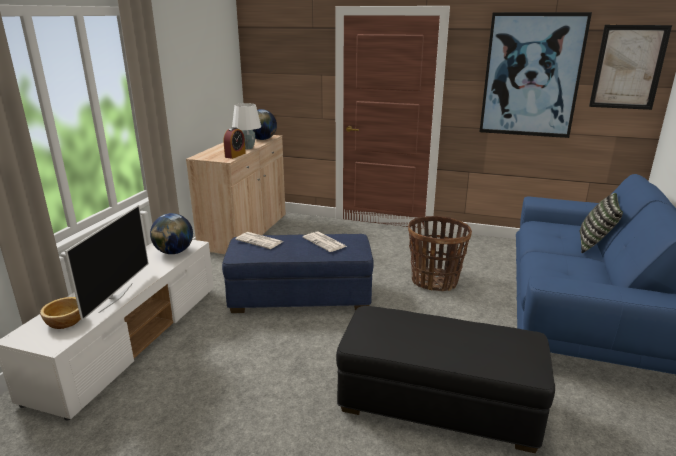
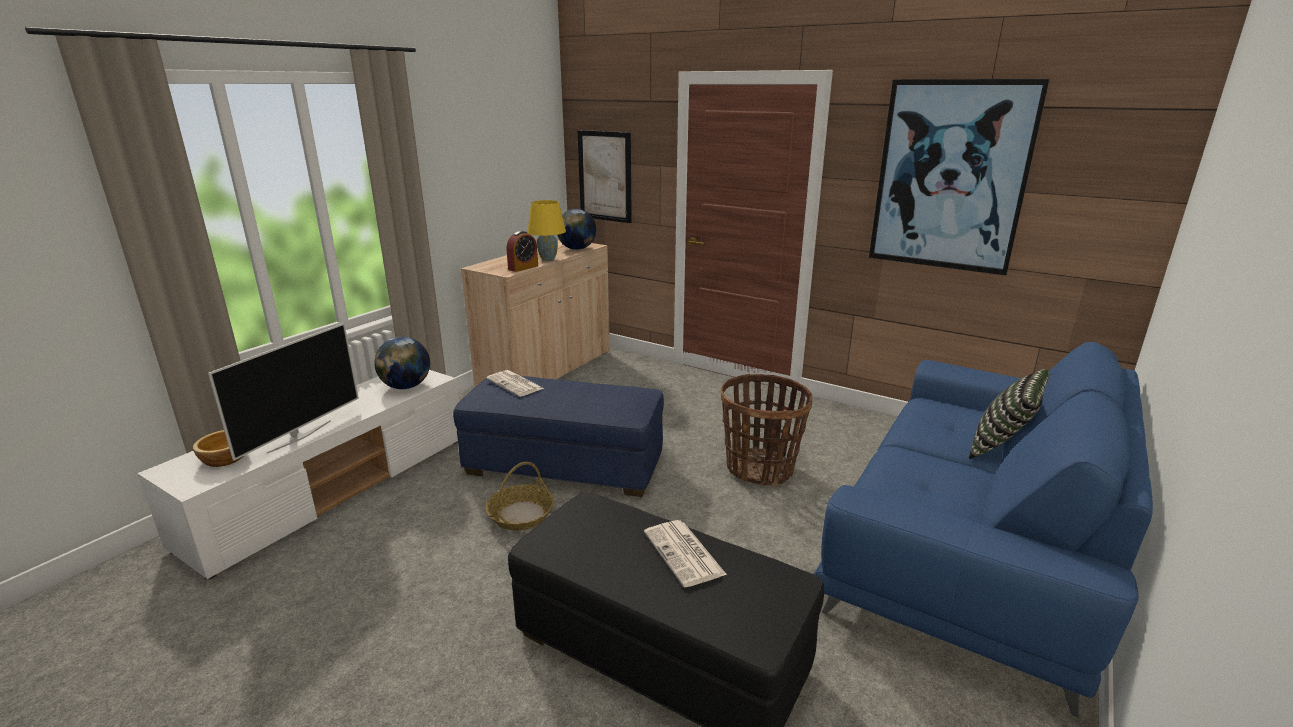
camera: 15 degrees right, 0 degrees up
white table lamp [232,103,261,149] -> yellow table lamp [527,200,566,261]
newspaper [303,231,347,252] -> newspaper moved to [644,520,727,587]
picture [589,25,672,110] -> picture moved to [577,130,632,223]
none -> basket [485,462,554,530]

